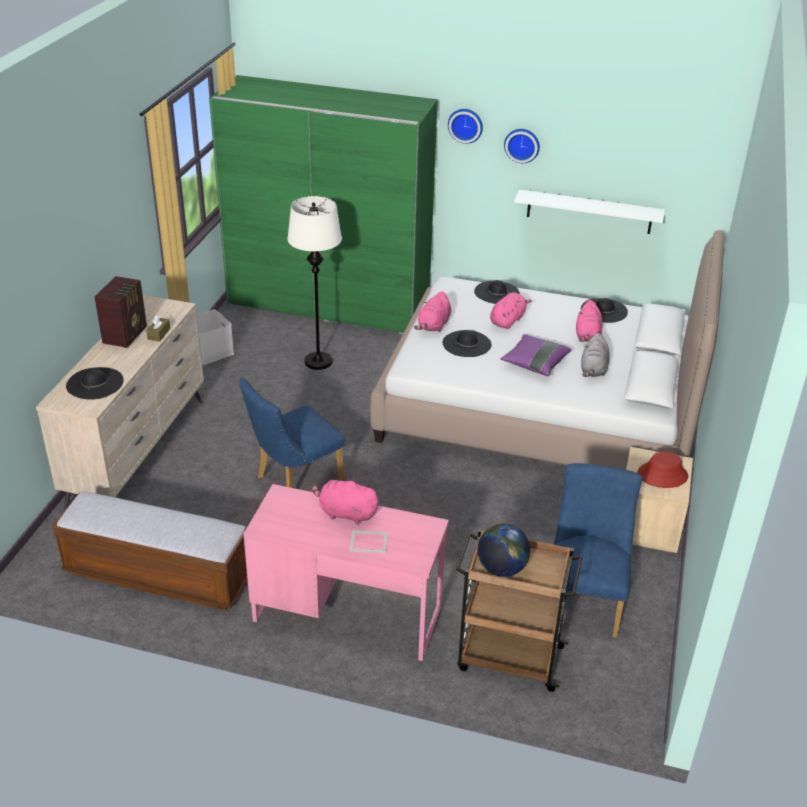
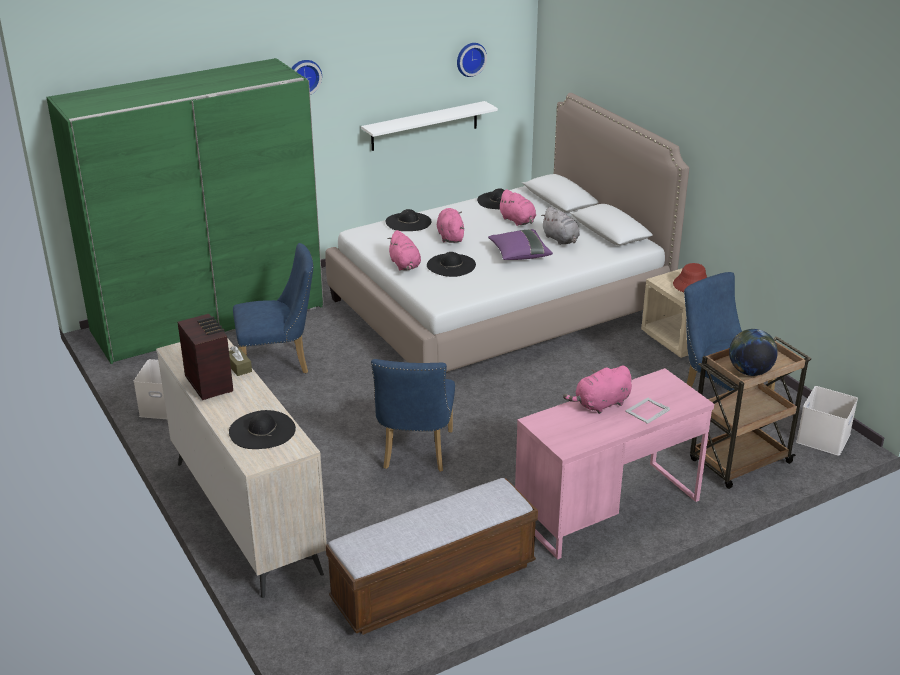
camera: 45 degrees left, 5 degrees down
white floor lamp [287,196,342,370] -> blue chair [233,243,313,374]
wall clock [504,129,540,163] -> wall clock moved to [457,43,487,77]
none -> white storage box [796,386,858,456]

